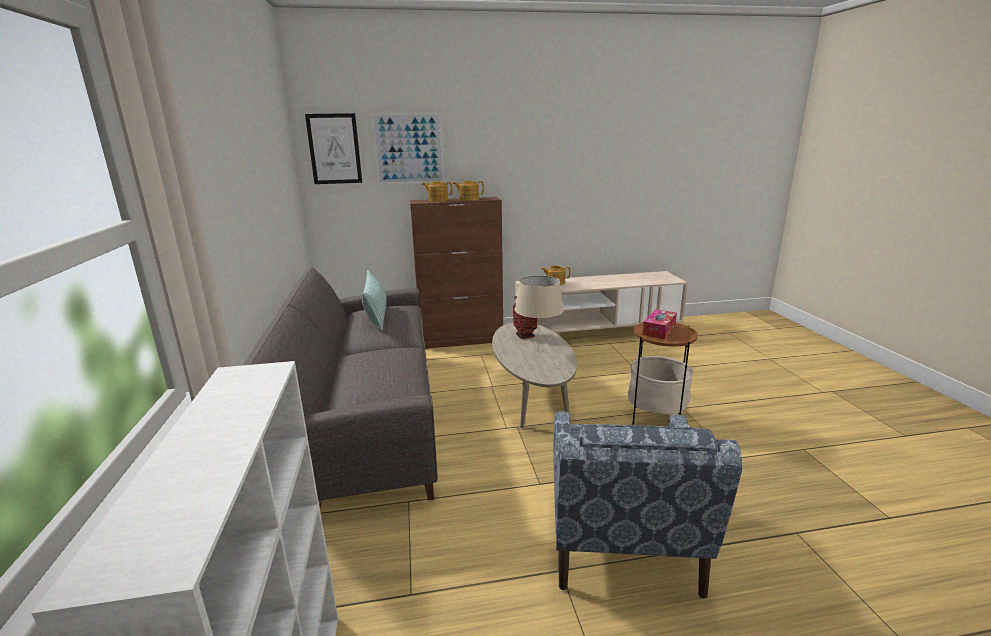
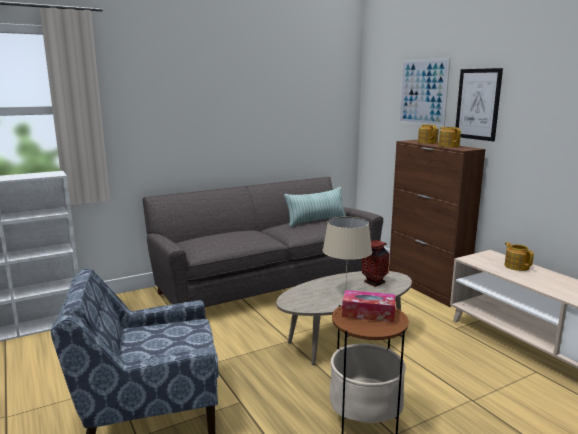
camera: 70 degrees right, 5 degrees down
picture [305,113,362,184] -> picture moved to [456,68,503,141]

